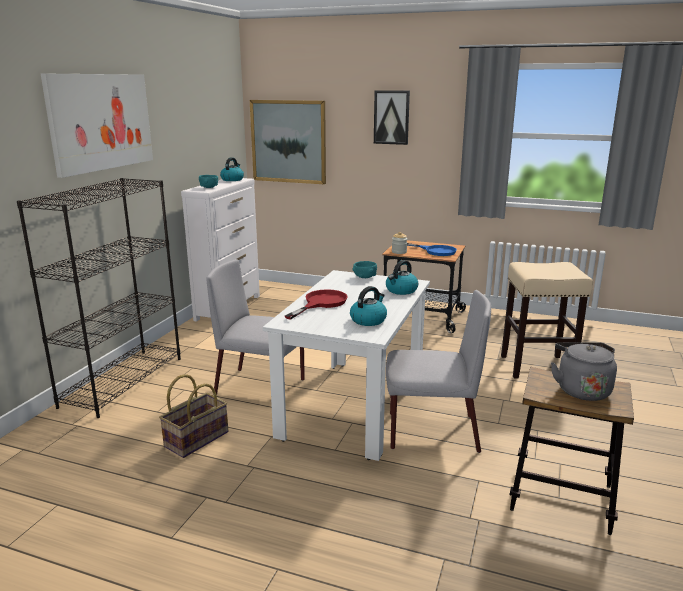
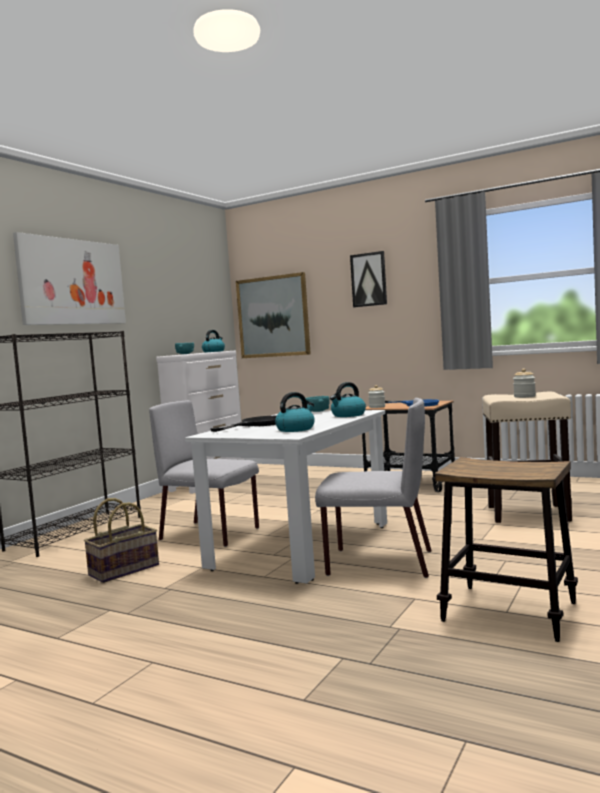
camera: 10 degrees right, 15 degrees down
red frying pan [285,289,348,320] -> black frying pan [211,416,276,432]
grey kettle [551,342,617,401] -> none
none -> jar [513,369,536,398]

